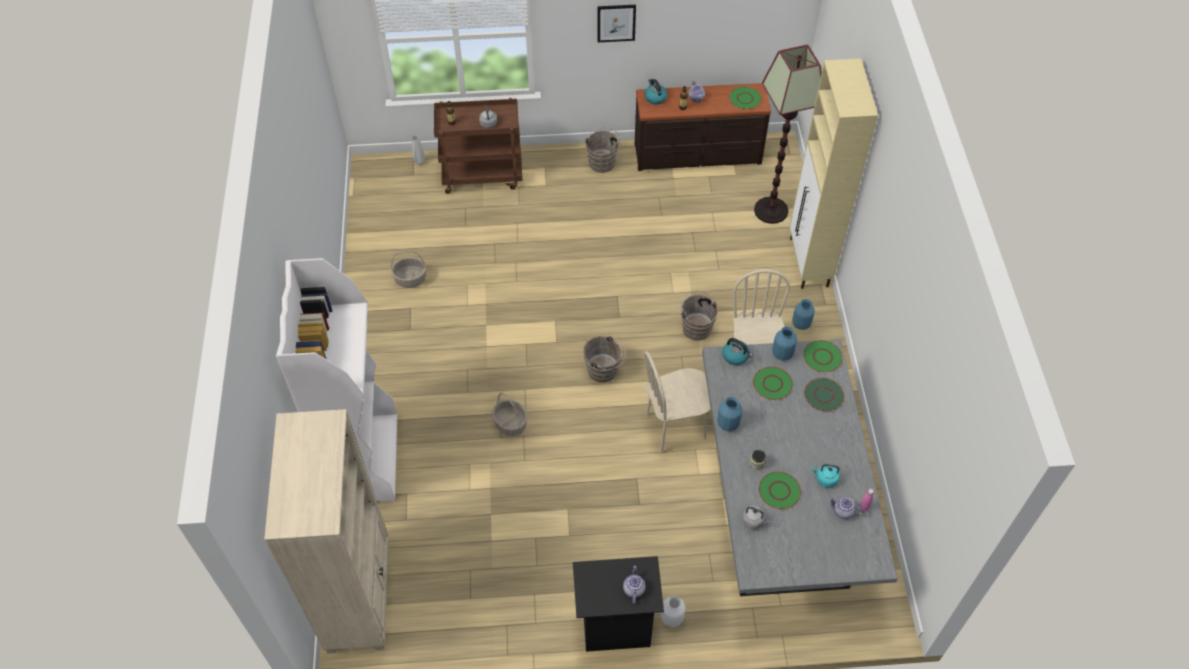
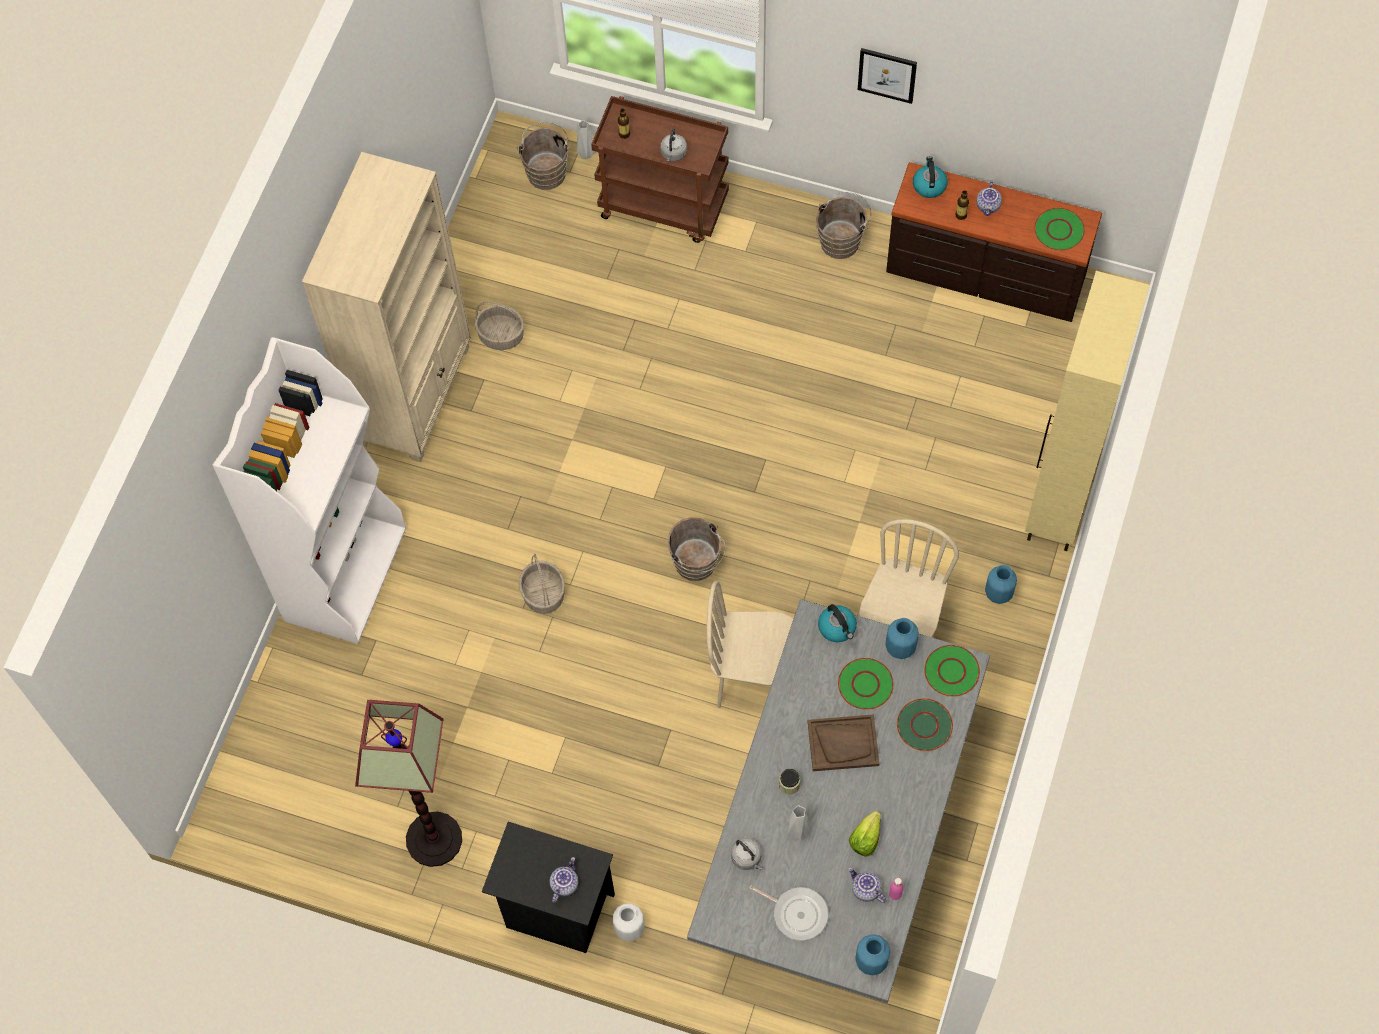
camera: 25 degrees right, 10 degrees up
beige bookcase [264,409,388,654] -> beige bookcase moved to [302,152,471,462]
brown bucket [679,291,718,341] -> brown bucket moved to [517,122,571,190]
blue vase [717,397,743,431] -> blue vase moved to [855,934,890,975]
floor lamp [754,45,822,224] -> floor lamp moved to [355,700,462,867]
green plate [759,471,801,509] -> grey vase [788,805,810,840]
turquoise kettle [812,464,840,488] -> lettuce [849,811,881,857]
none -> frying pan [749,885,829,941]
none -> brown tray [808,714,879,771]

